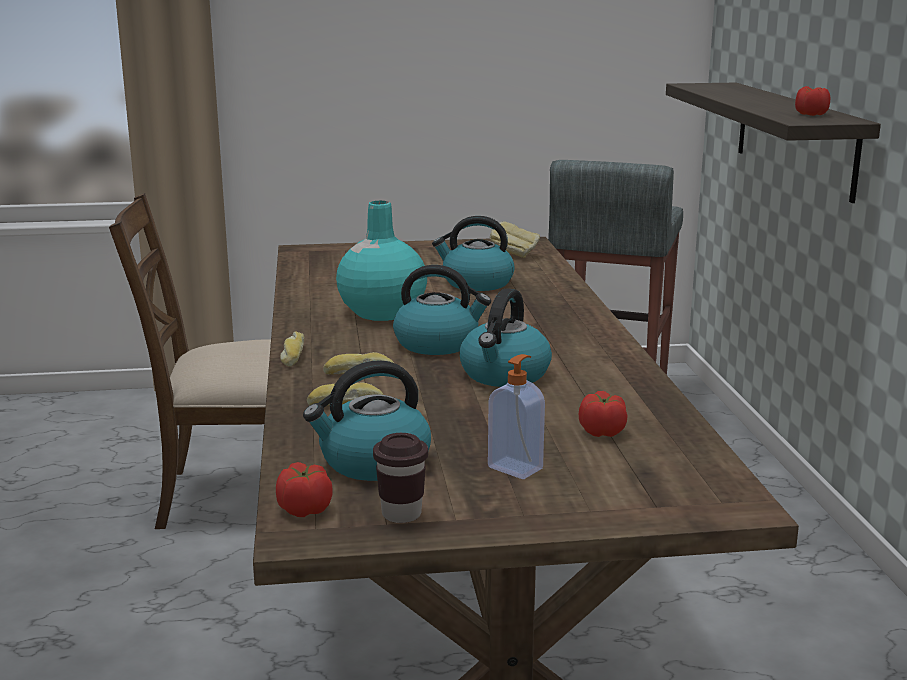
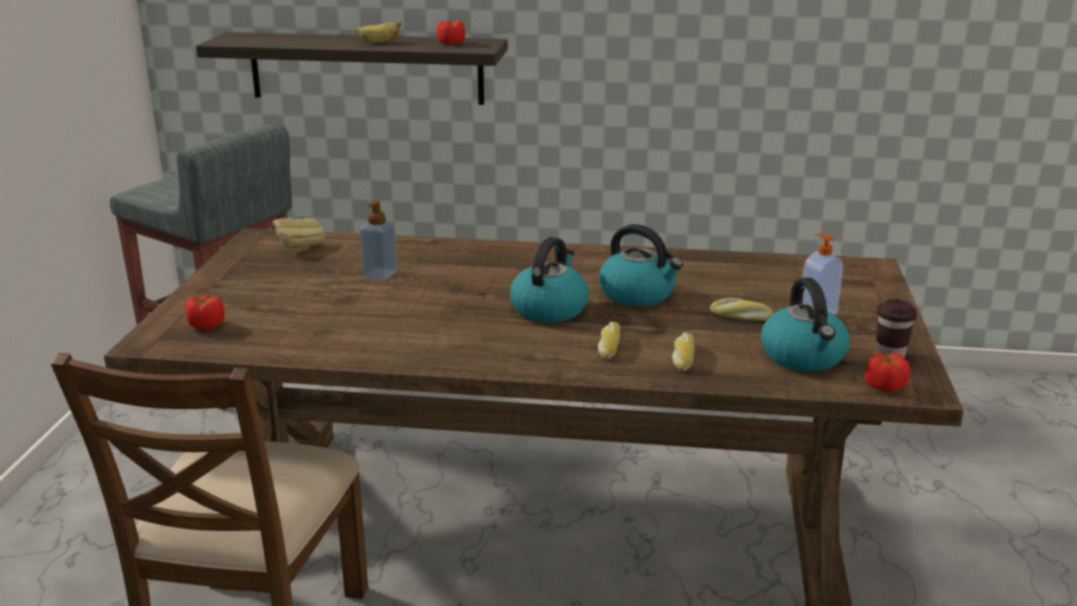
camera: 75 degrees left, 5 degrees up
bread [280,332,305,367] -> bread moved to [710,298,773,321]
turquoise vase [336,201,427,321] -> none
kettle [432,216,514,291] -> soap dispenser [360,200,397,280]
tomato [579,391,628,437] -> tomato moved to [185,294,225,329]
none -> banana [355,22,401,43]

